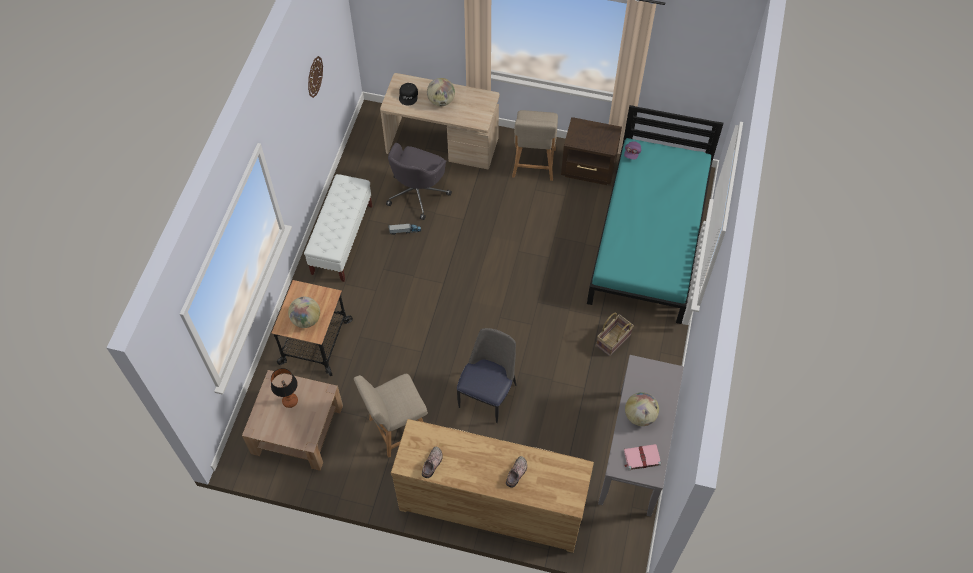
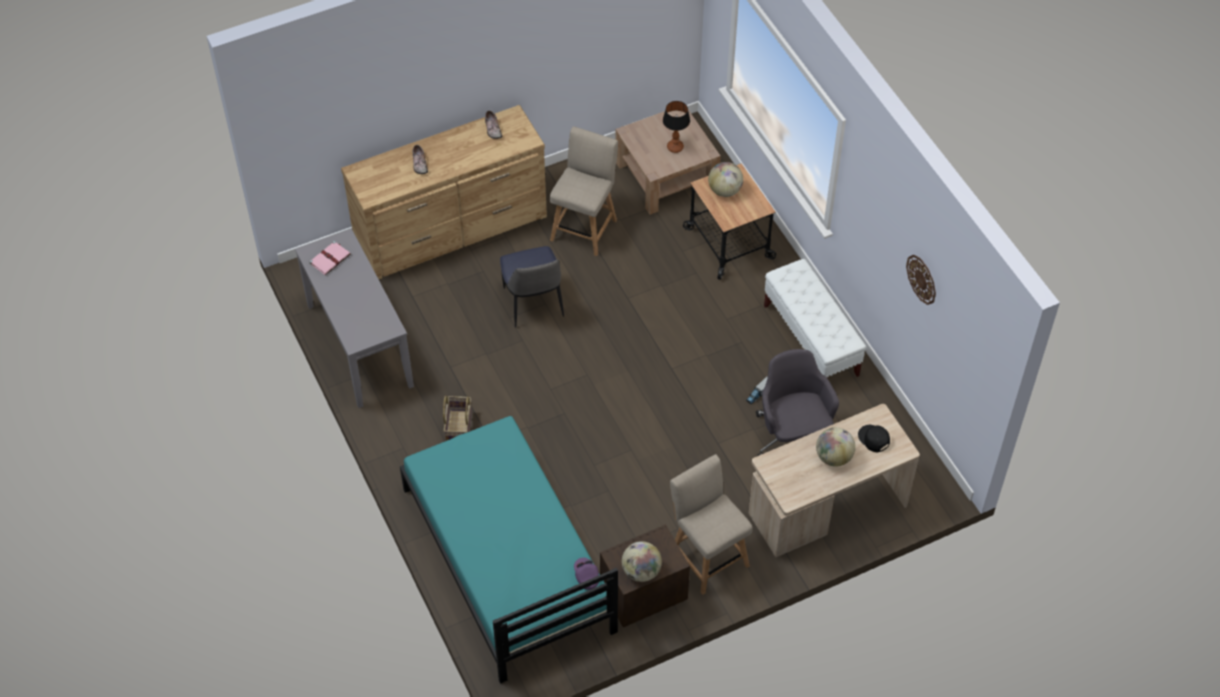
camera: 140 degrees right, 5 degrees down
globe [625,392,659,426] -> globe moved to [622,541,662,582]

